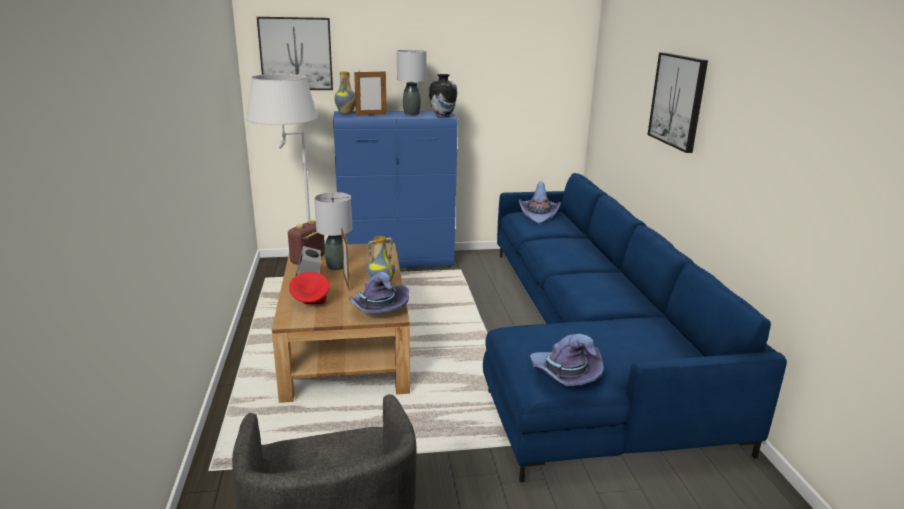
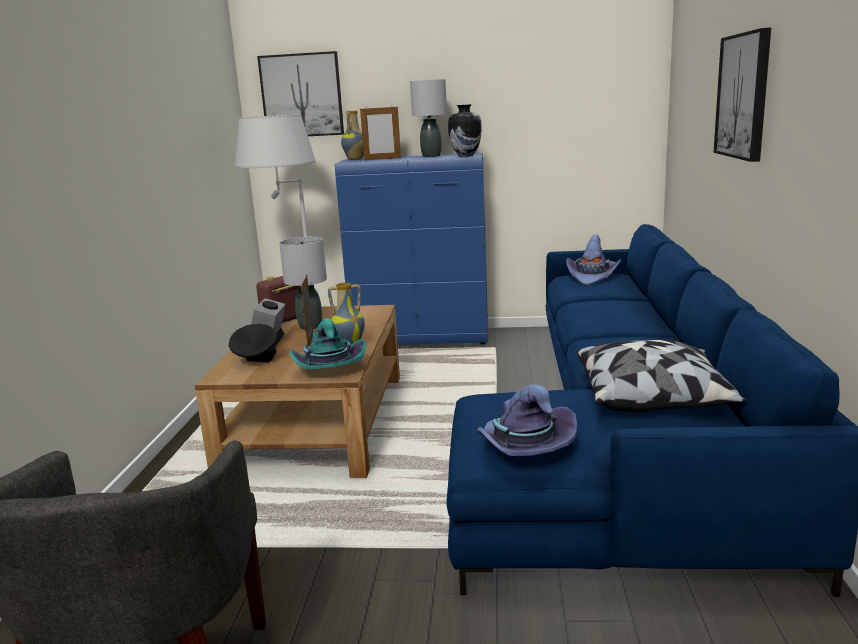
camera: 15 degrees right, 5 degrees down
red bowl [289,272,330,304] -> black bowl [229,324,277,362]
purple hat [349,272,409,314] -> turquoise hat [289,318,366,369]
none -> pillow [577,340,746,412]

